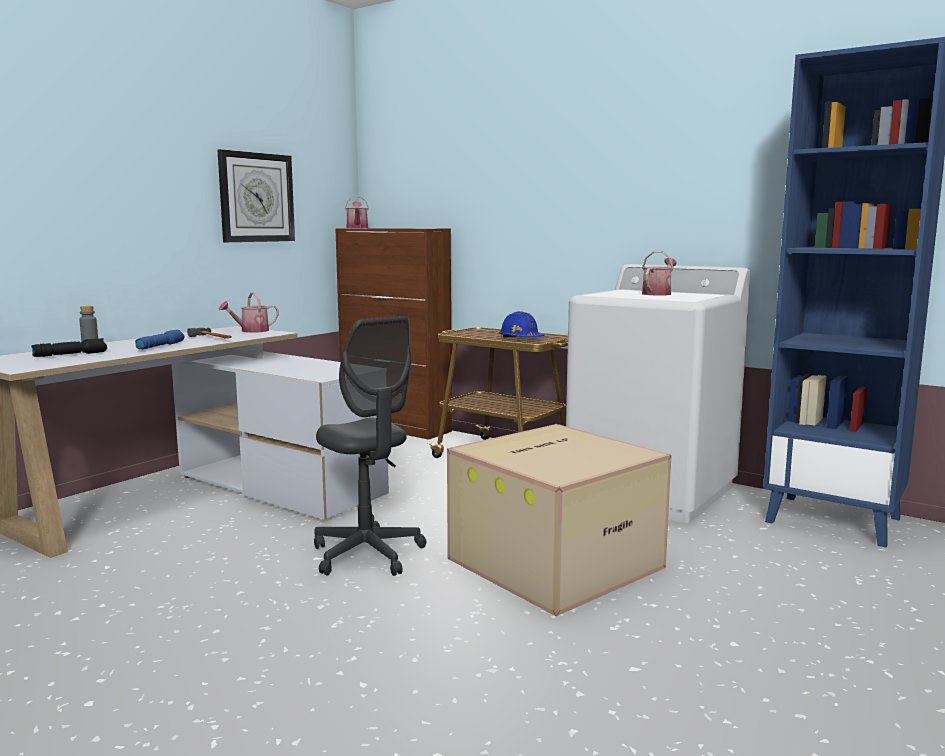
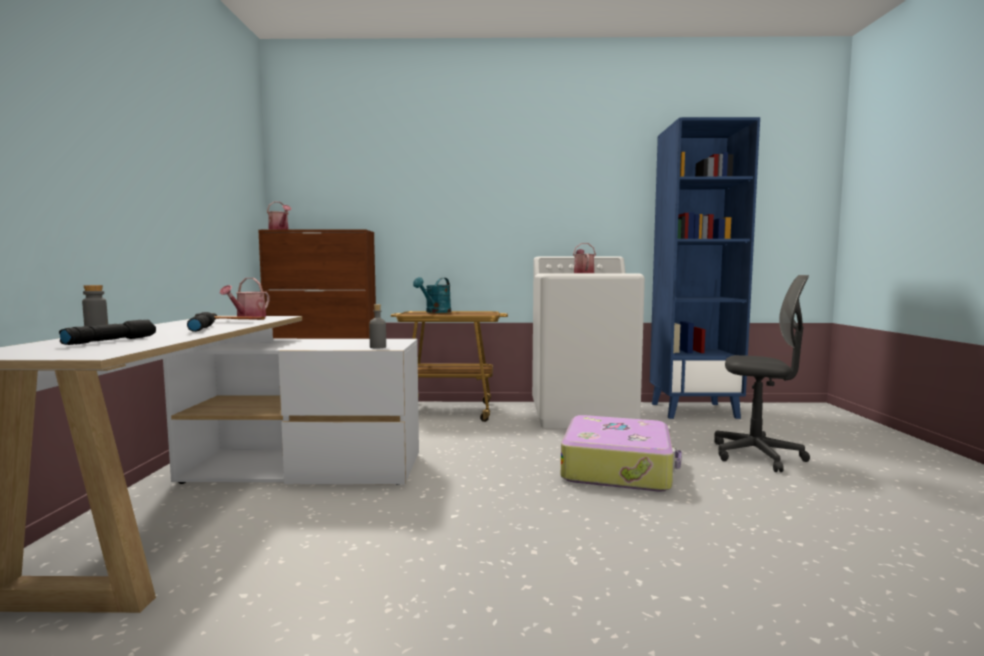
camera: 35 degrees left, 5 degrees down
blue flashlight [135,330,184,350] -> black flashlight [187,312,215,332]
wall clock [218,149,295,242] -> none
grey office chair [314,316,426,576] -> grey office chair moved to [714,275,810,472]
cardboard box [447,424,672,616] -> suitcase [561,415,682,492]
blue hard hat [499,311,544,338] -> none
none -> grey bottle [369,304,386,349]
none -> turquoise watering can [413,277,451,313]

